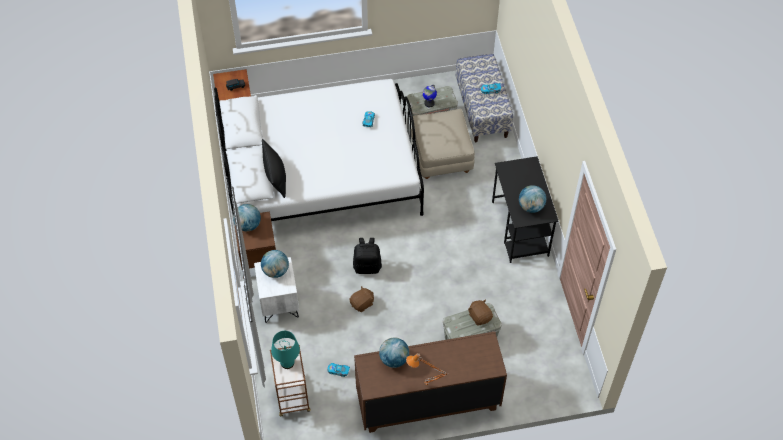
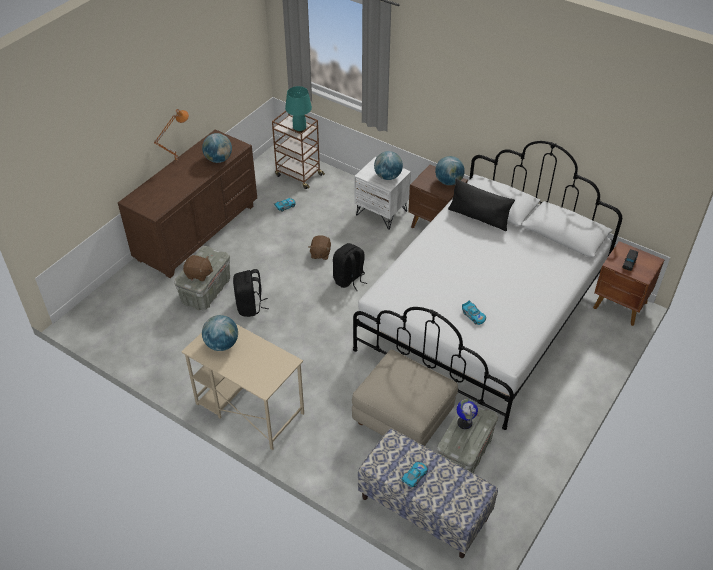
camera: 135 degrees right, 10 degrees down
black desk [492,156,559,263] -> beige desk [181,324,304,450]
none -> black backpack [233,269,269,317]

